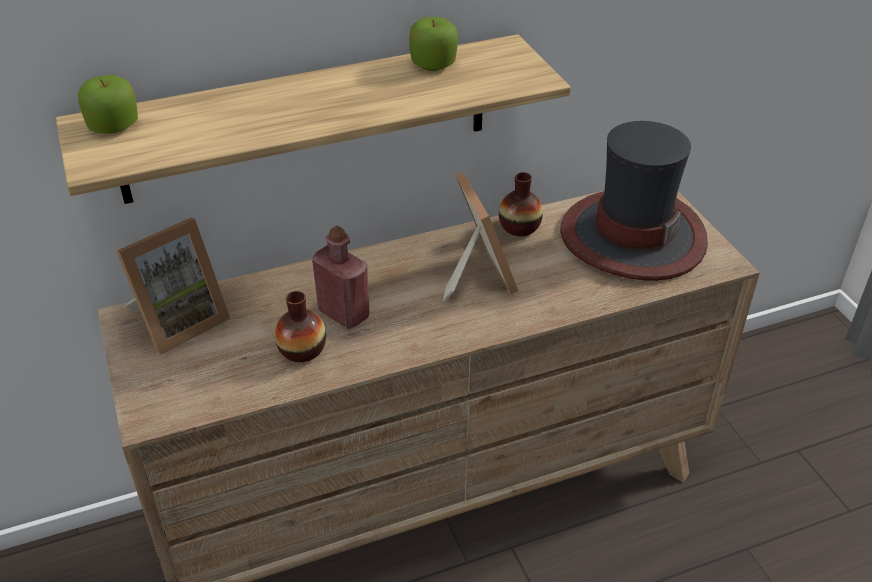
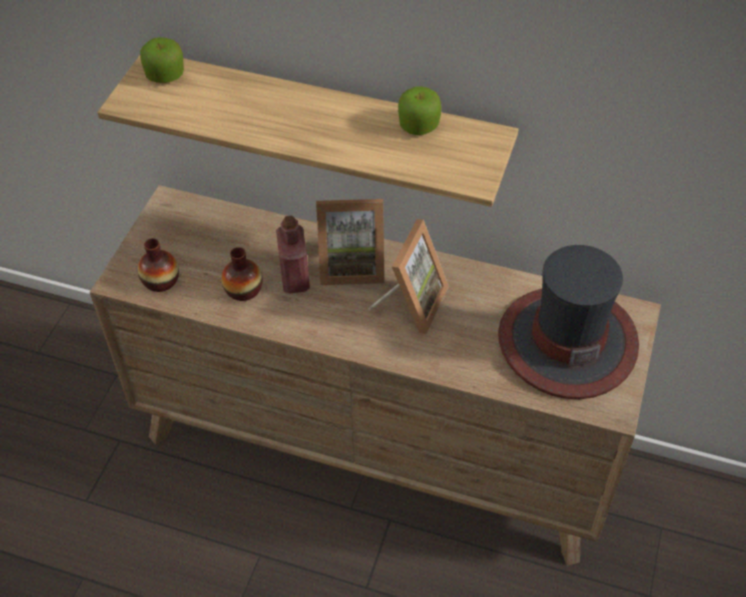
camera: 40 degrees right, 10 degrees up
picture frame [117,218,231,355] -> picture frame moved to [316,199,385,285]
vase [499,172,543,236] -> vase moved to [138,238,179,292]

